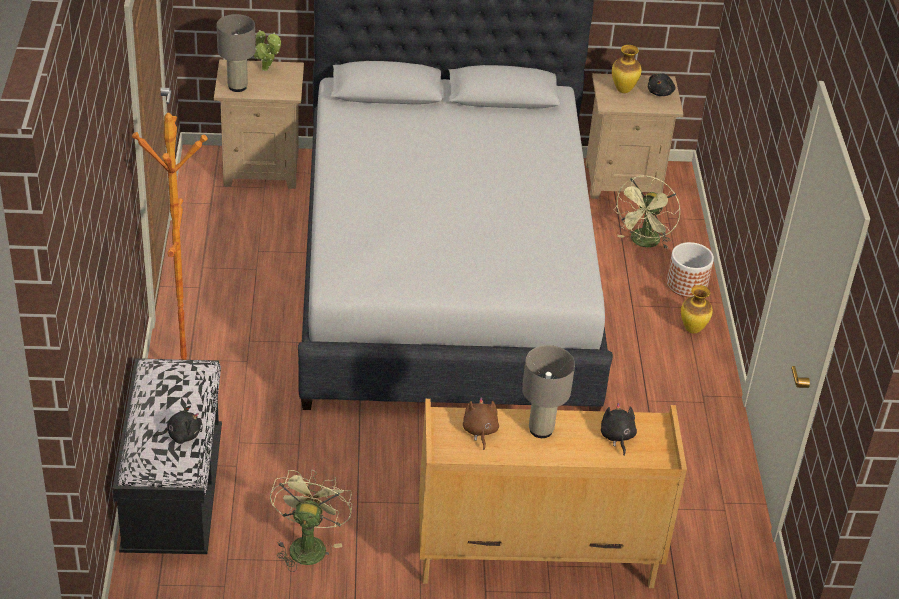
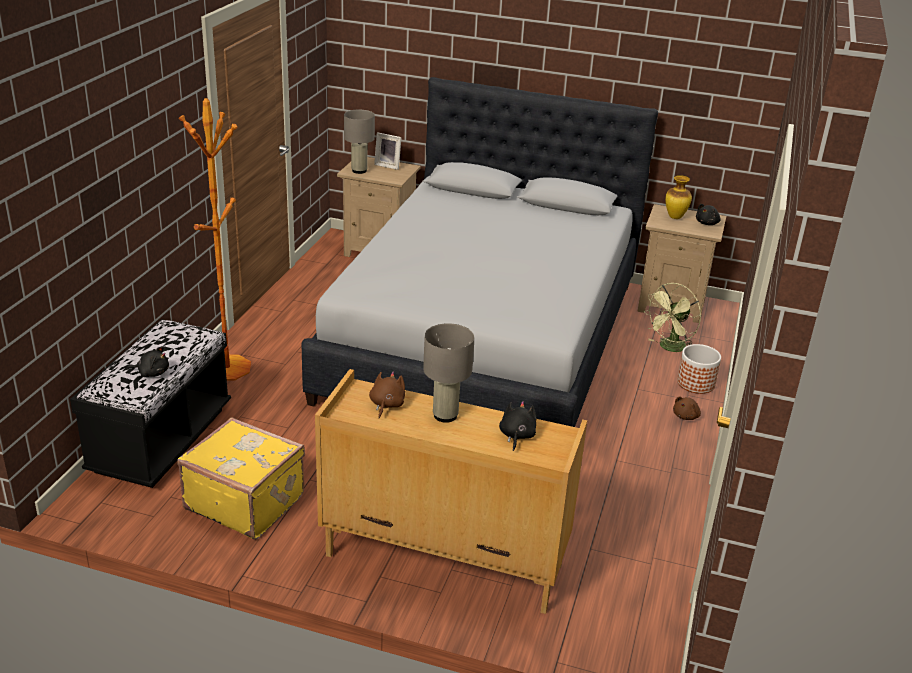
camera: 20 degrees right, 10 degrees down
potted plant [254,30,281,71] -> picture frame [374,132,402,170]
green fan [270,470,352,572] -> yellow suitcase [177,417,305,540]
vase [681,285,713,334] -> brown plush toy [673,396,701,420]

